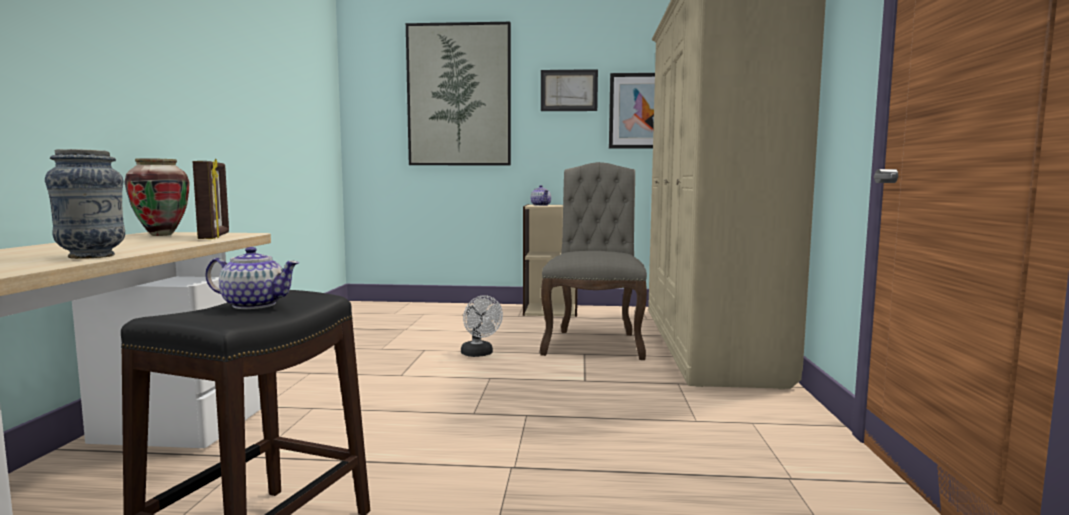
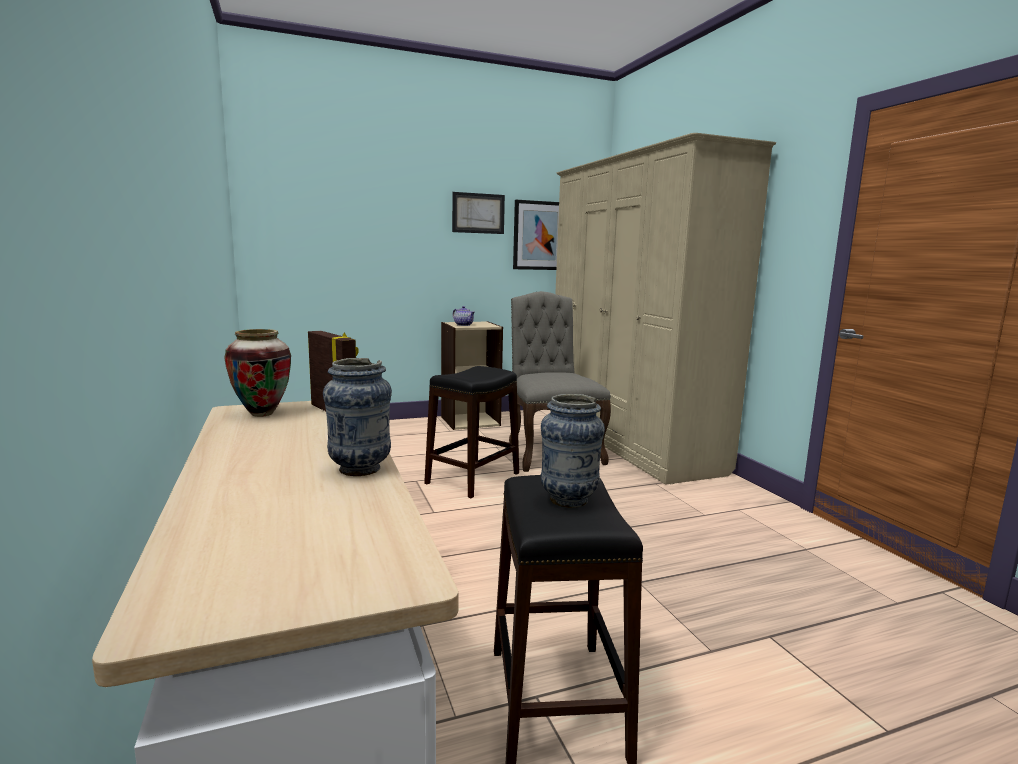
camera: 25 degrees left, 5 degrees up
teapot [205,247,299,309] -> vase [541,394,605,508]
picture [406,22,511,165] -> none
white fan [461,295,503,357] -> black stool [424,366,519,498]

